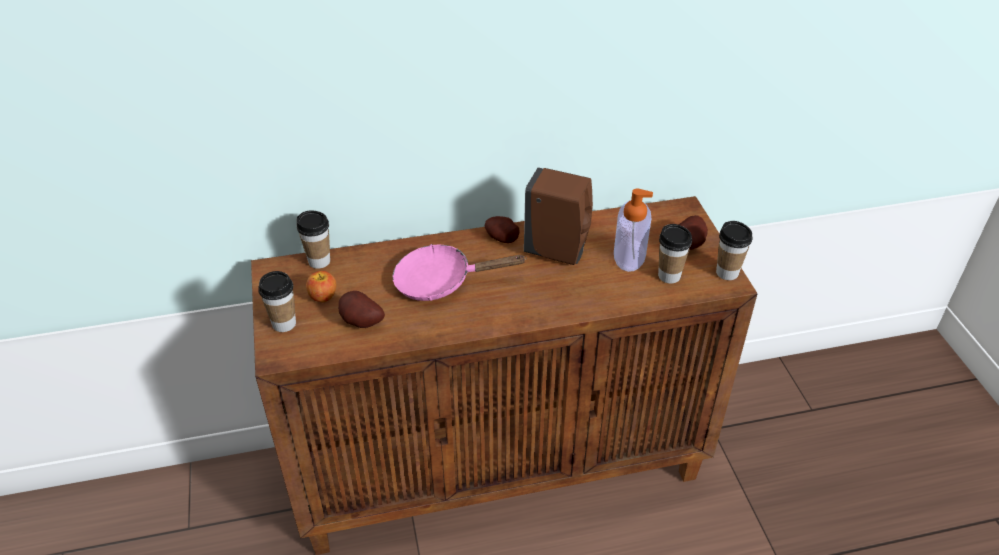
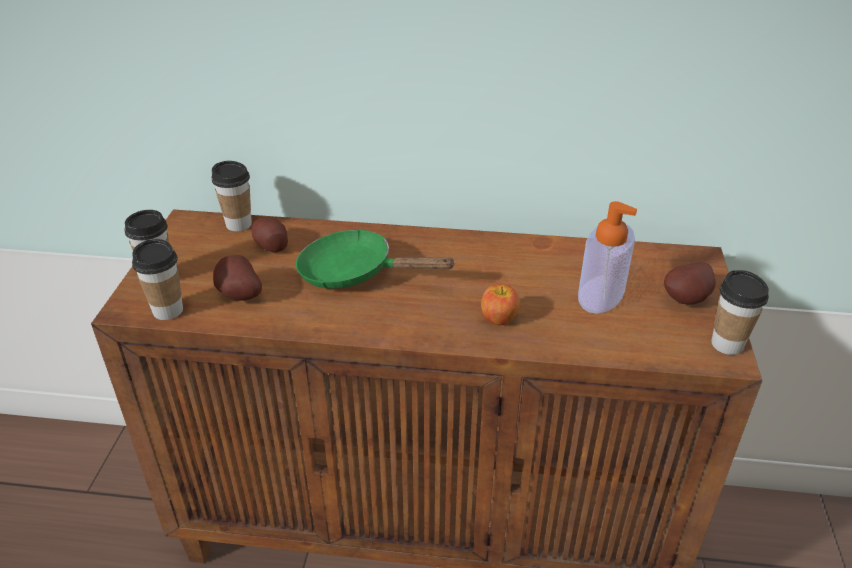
camera: 20 degrees right, 5 degrees down
apple [306,271,336,302] -> apple moved to [481,284,520,325]
pink frying pan [392,244,527,301] -> green frying pan [296,229,456,289]
potato [485,216,520,243] -> potato moved to [251,218,288,253]
brown soap dispenser [524,167,593,265] -> none
cup [658,224,692,284] -> cup moved to [132,239,183,320]

